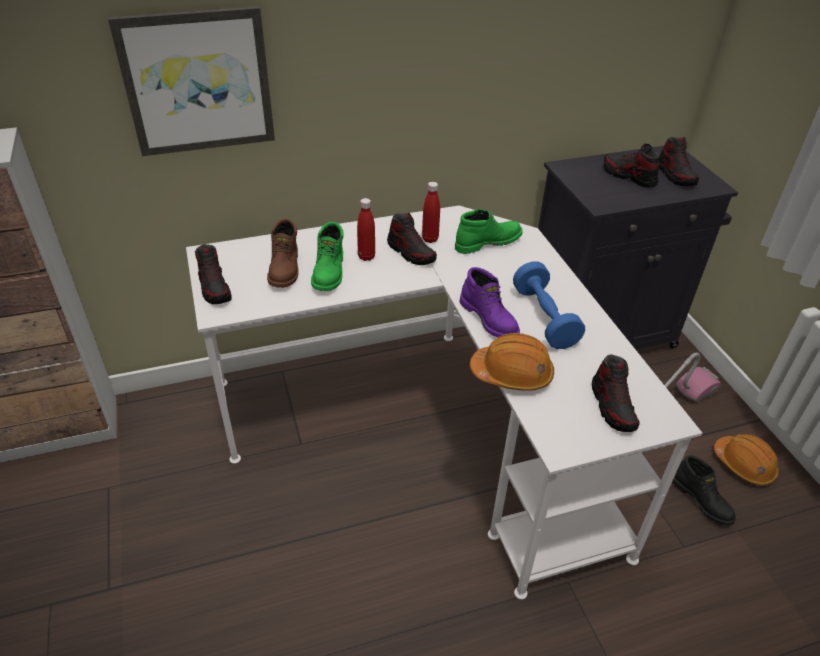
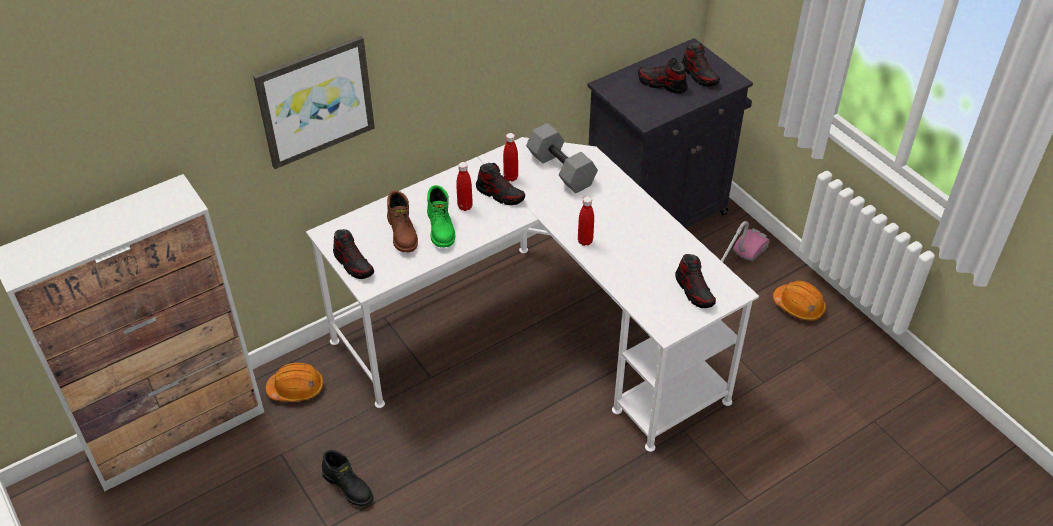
camera: 15 degrees left, 5 degrees up
green boot [455,209,523,254] -> grey dumbbell [526,123,598,193]
purple boot [460,267,520,337] -> red bottle [578,196,594,246]
orange hard hat [470,333,554,391] -> orange hard hat moved to [266,363,324,402]
blue dumbbell [513,261,585,349] -> none
black boot [672,455,736,526] -> black boot moved to [322,450,373,507]

